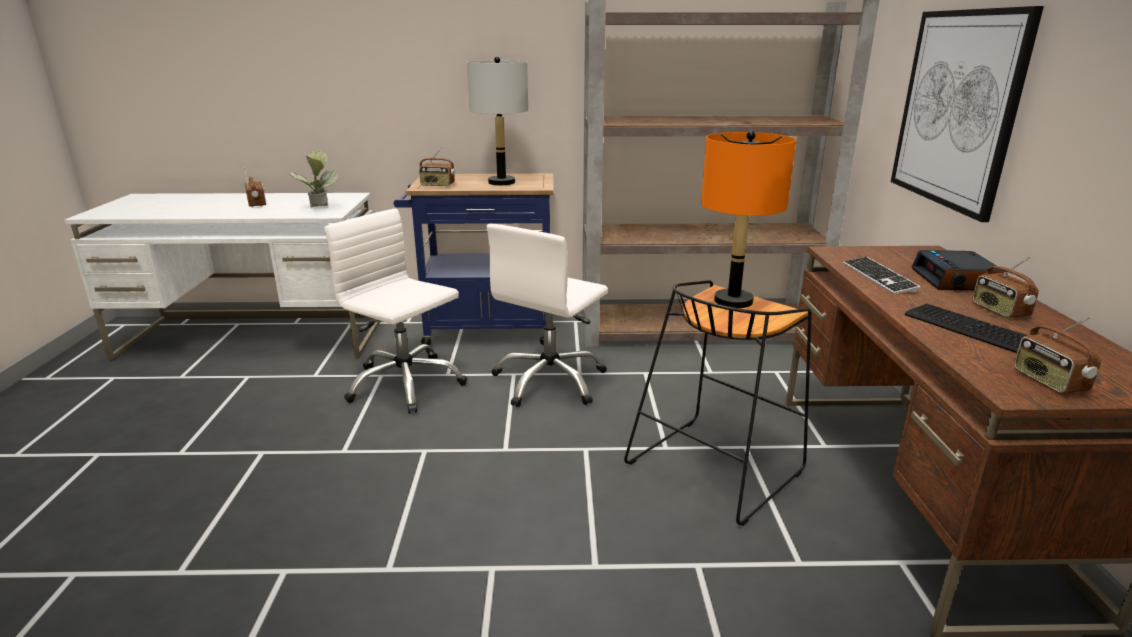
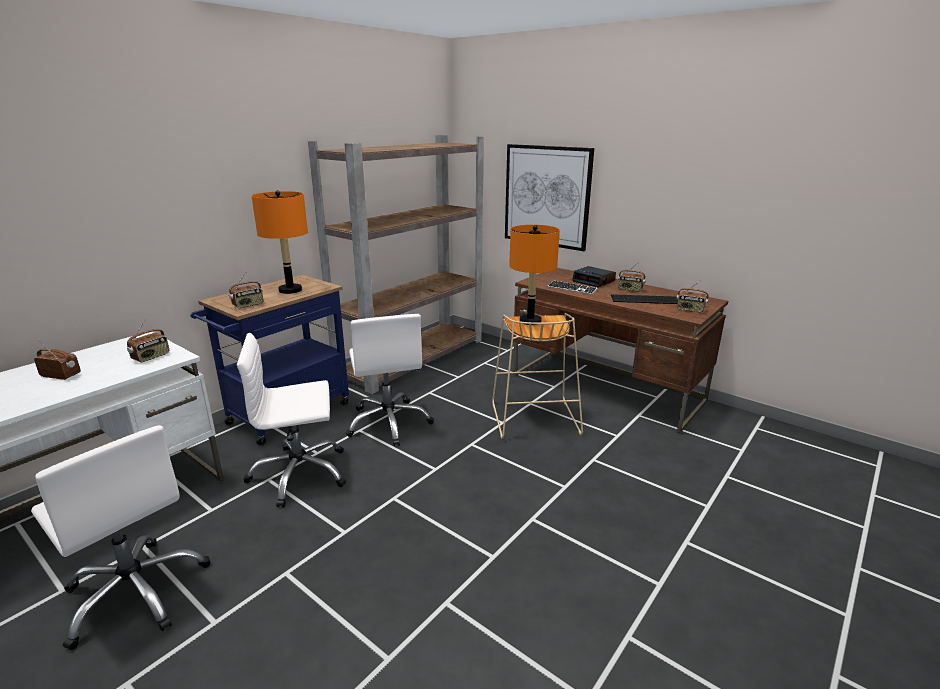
camera: 50 degrees left, 0 degrees up
potted plant [289,150,338,207] -> radio [127,319,169,362]
grey table lamp [467,57,528,185] -> orange table lamp [252,191,308,294]
black stool [624,280,812,526] -> beige stool [492,313,583,439]
none -> white office chair [31,425,210,650]

